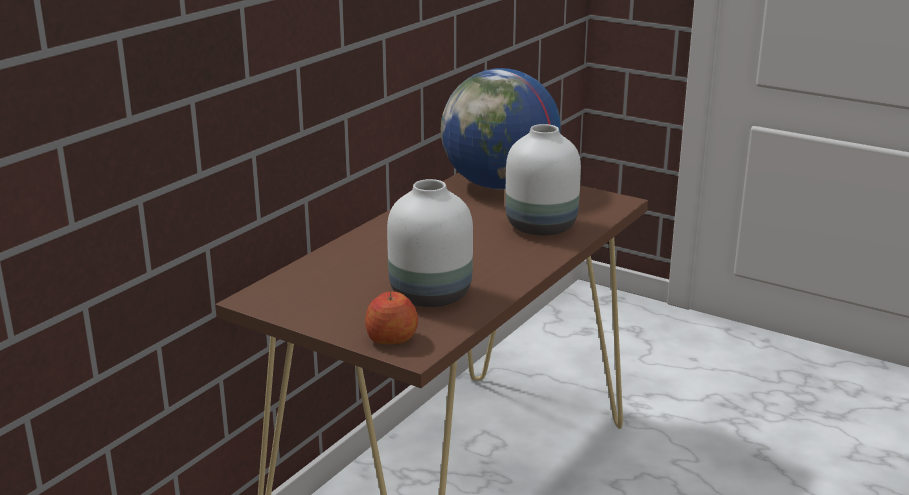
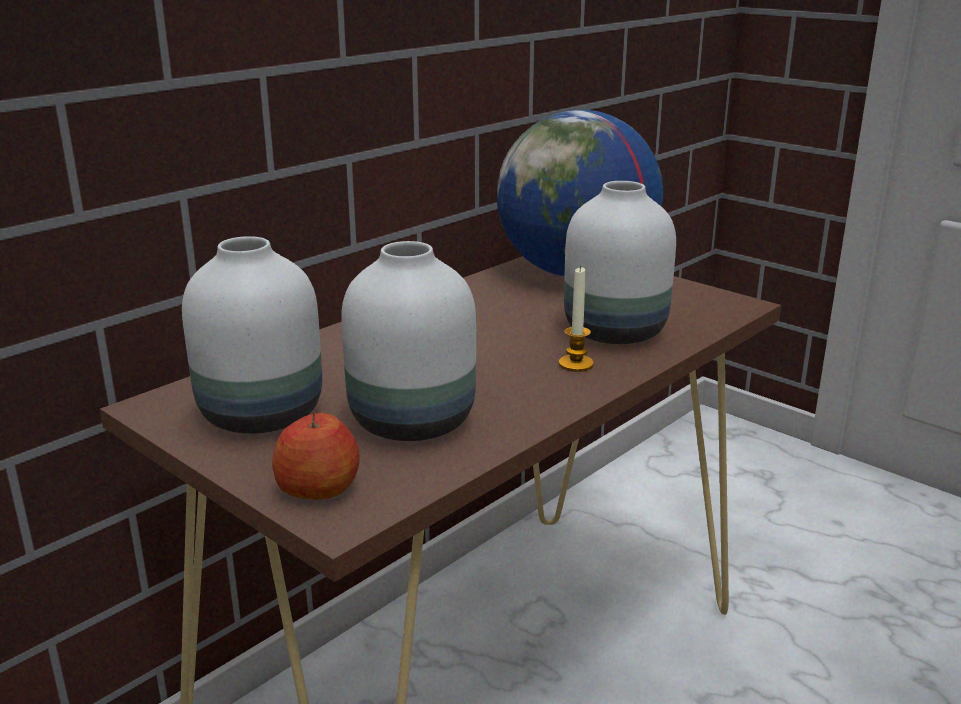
camera: 10 degrees right, 0 degrees up
none -> white vase [182,236,322,434]
none -> candle [559,266,594,372]

